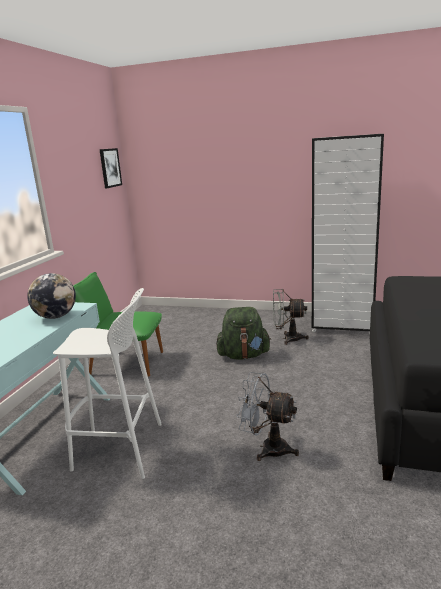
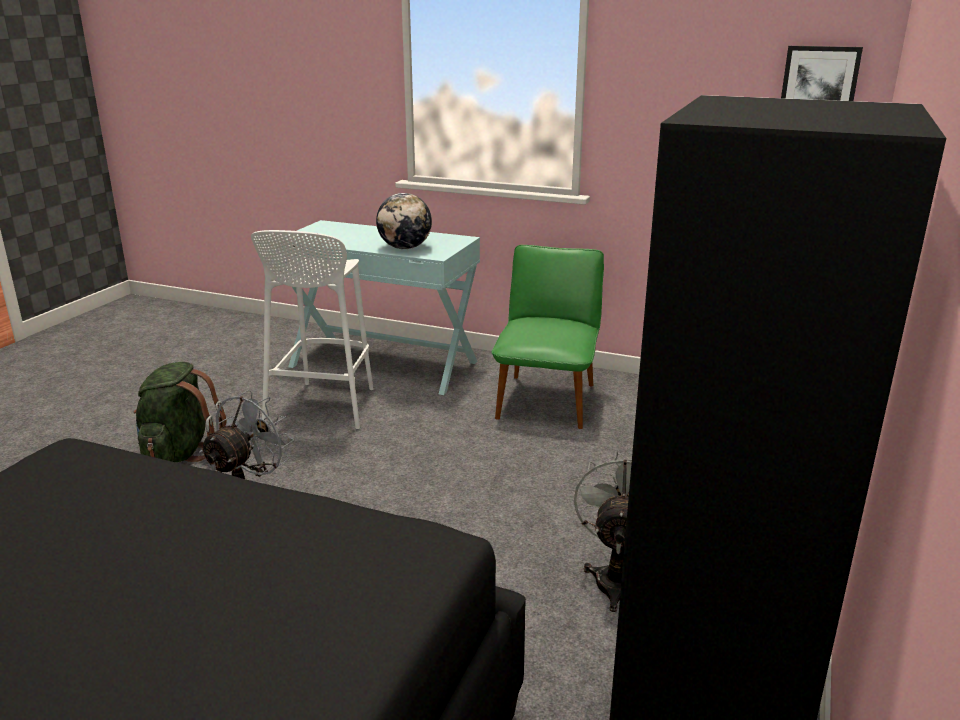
camera: 95 degrees right, 5 degrees up
green backpack [216,307,271,360] -> green backpack moved to [134,362,226,462]

